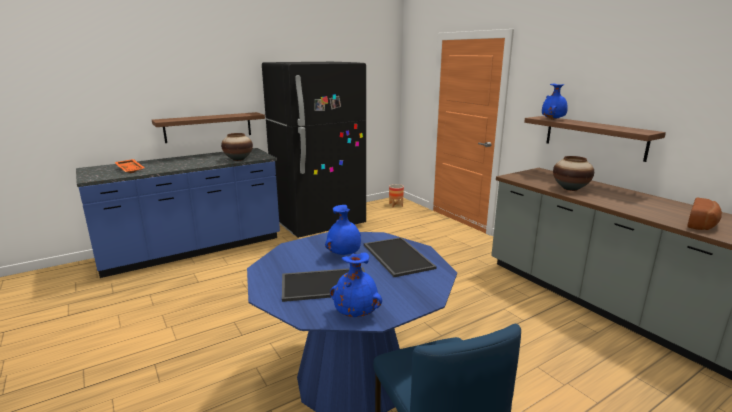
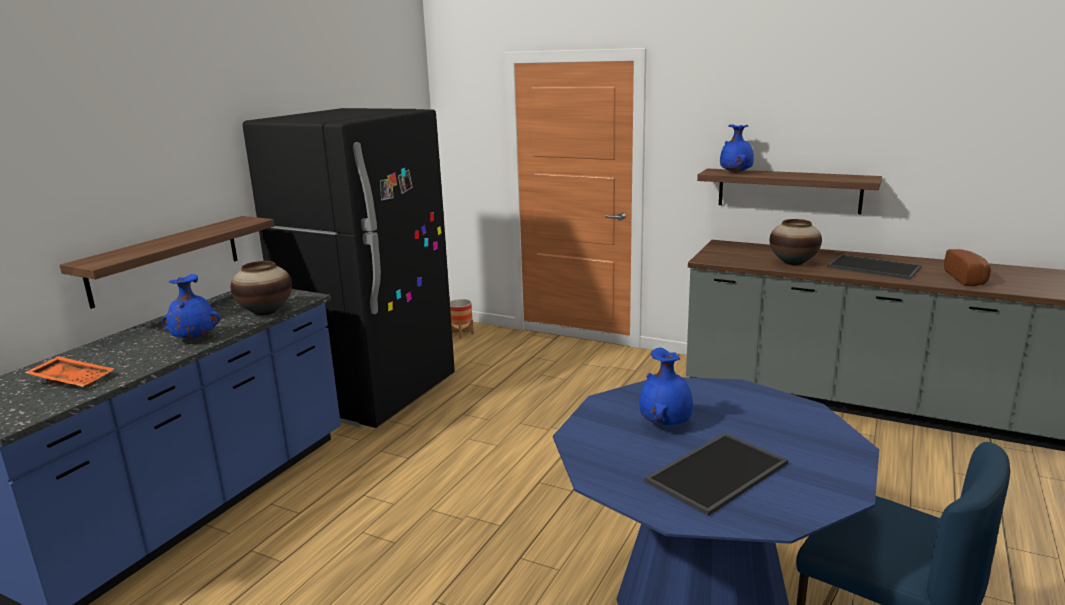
camera: 30 degrees left, 0 degrees up
blue vase [330,252,382,317] -> blue vase moved to [161,274,220,339]
tray [364,237,436,277] -> tray moved to [827,254,921,280]

